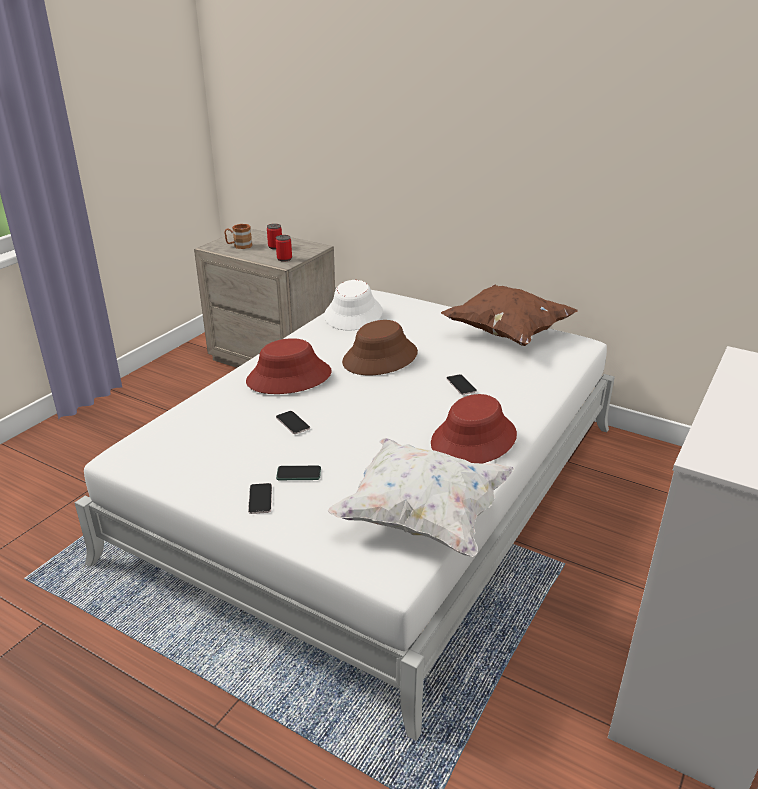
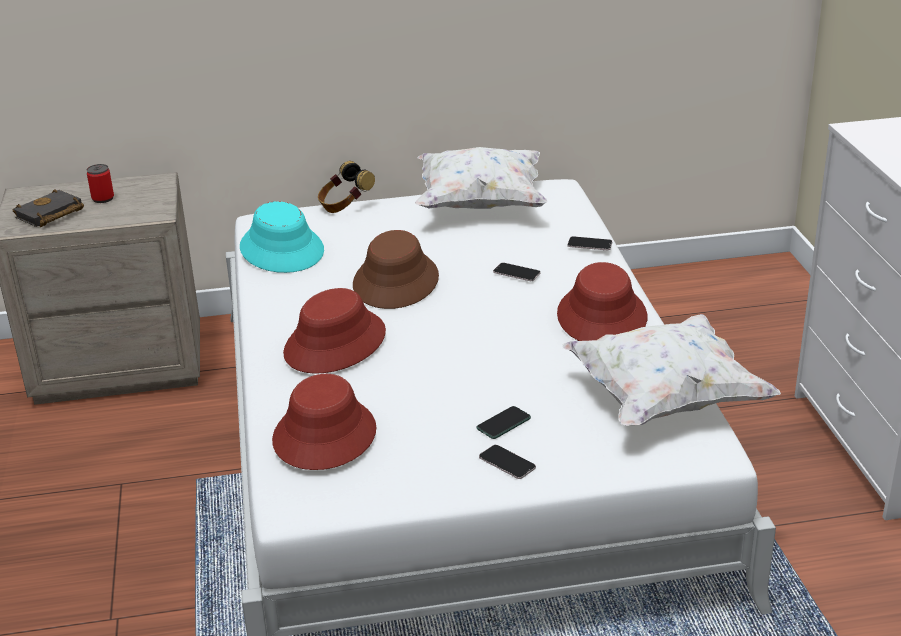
camera: 40 degrees left, 0 degrees up
brown mug [224,224,252,249] -> black book [13,189,84,227]
can [276,235,292,261] -> none
phone [276,411,310,434] -> phone moved to [567,236,612,250]
white hat [324,280,383,331] -> turquoise hat [240,201,324,273]
brown pillow [441,284,578,346] -> white pillow [415,147,547,209]
none -> red hat [272,374,376,470]
none -> headphones [318,161,375,213]

